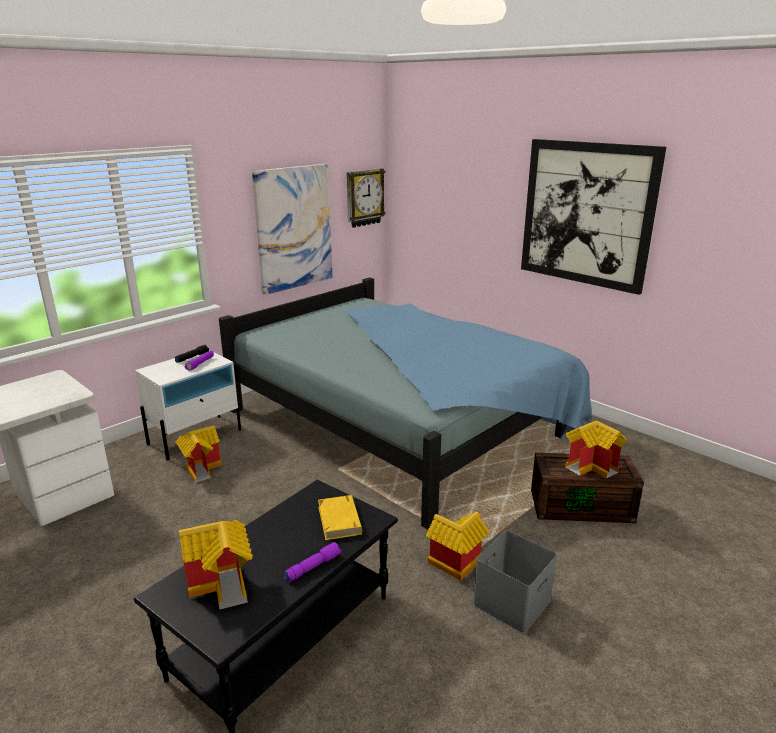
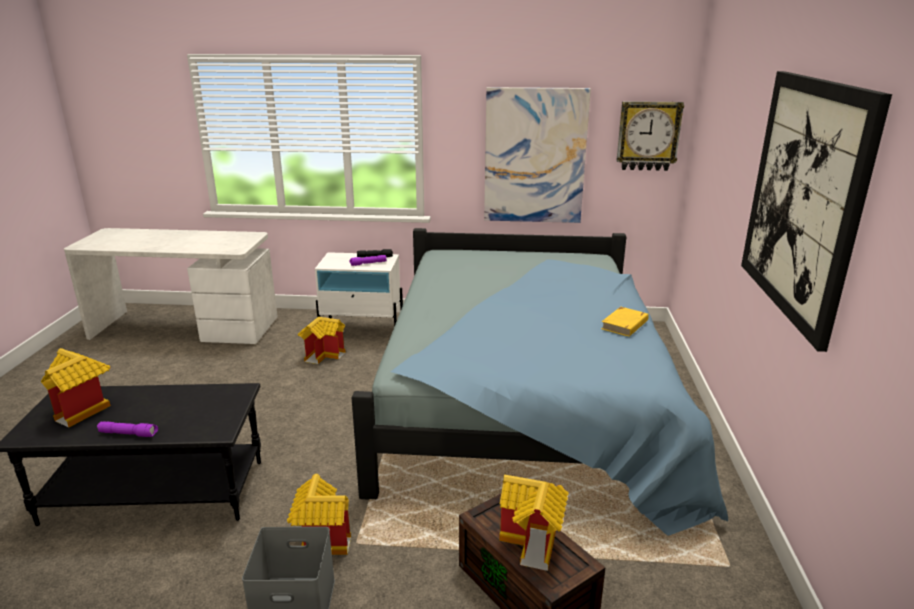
camera: 50 degrees right, 0 degrees up
yellow book [318,495,362,540] -> yellow book moved to [601,307,649,337]

